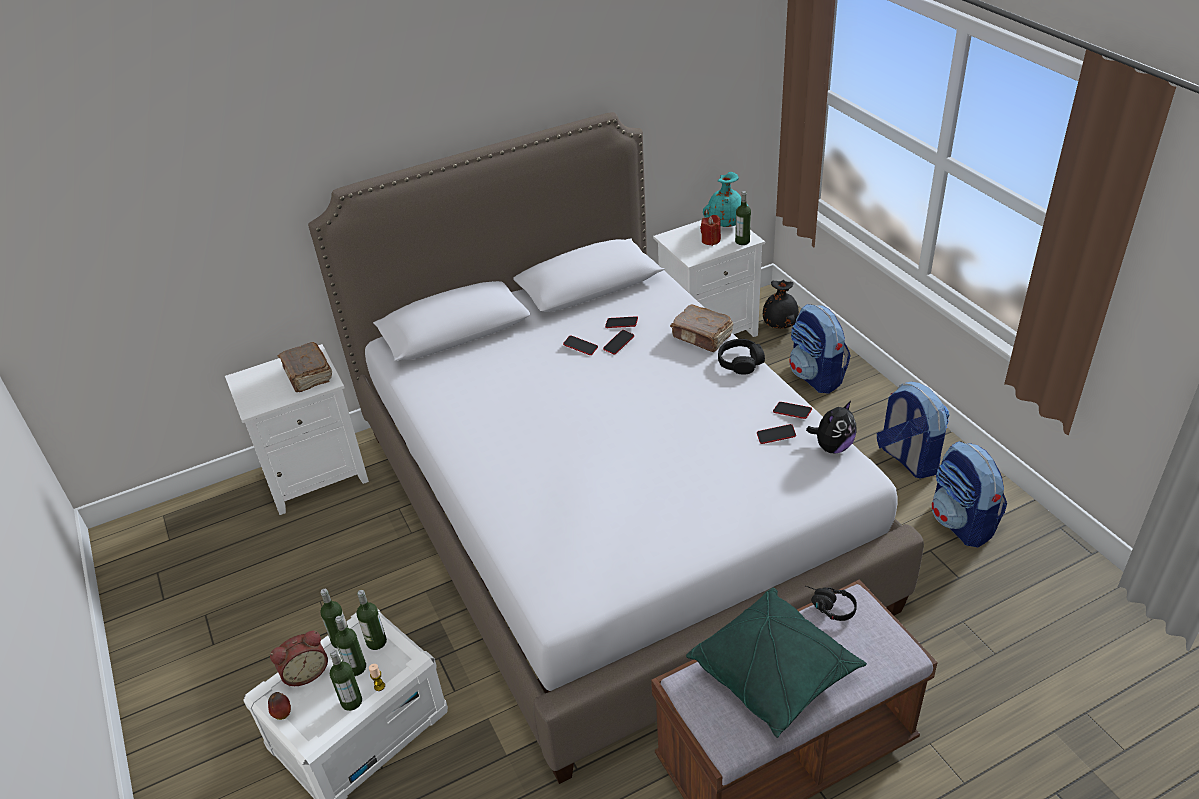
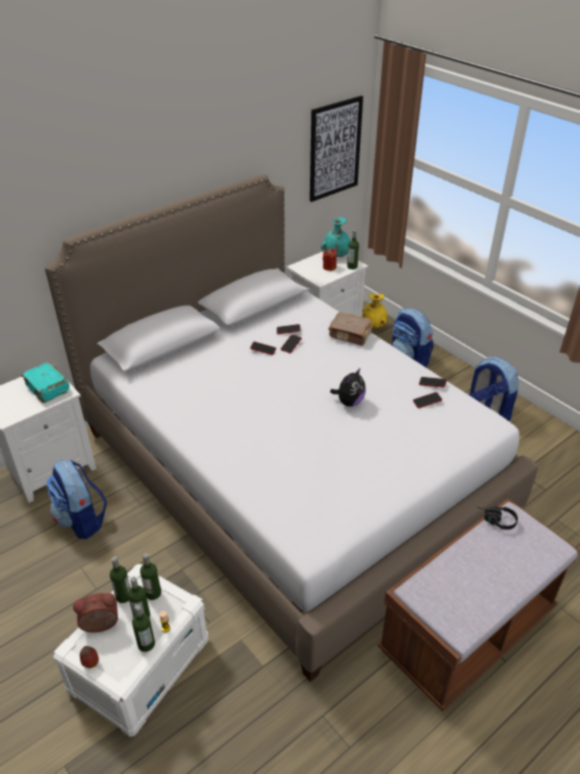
camera: 15 degrees left, 0 degrees up
alarm clock [270,631,328,686] -> alarm clock turned 150 degrees counterclockwise [73,593,118,632]
brown book [277,342,332,392] -> turquoise book [21,362,70,403]
green pillow [686,588,867,738] -> none
black headphones [718,339,765,374] -> none
black vase [763,280,799,329] -> yellow vase [362,293,387,328]
plush toy [806,401,857,454] -> plush toy moved to [330,367,366,407]
backpack [931,441,1007,547] -> backpack moved to [46,460,107,539]
none -> picture [310,96,363,202]

